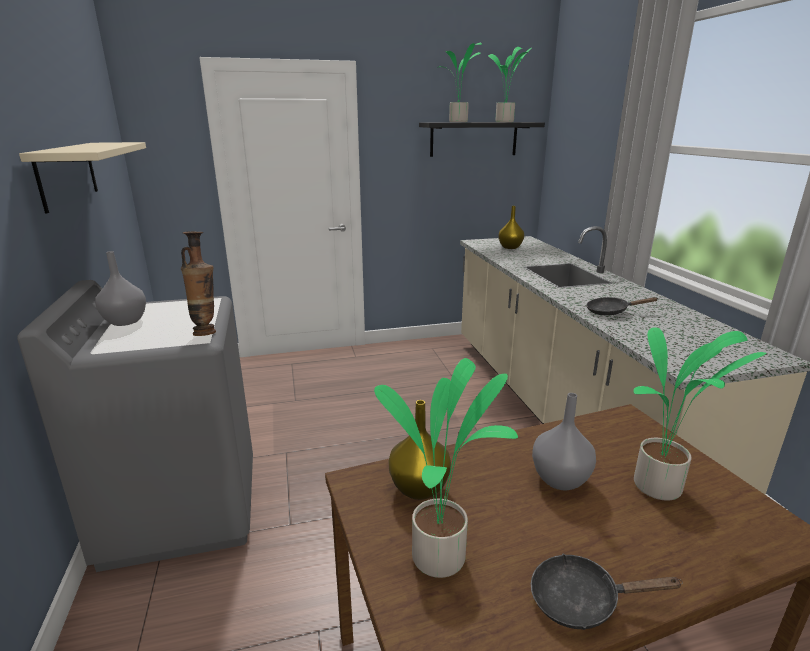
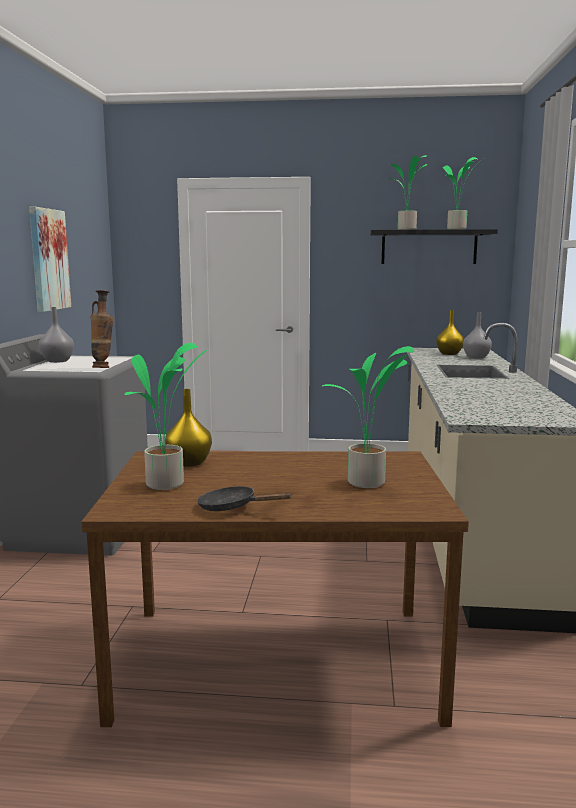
camera: 20 degrees right, 10 degrees down
beige shelf [19,142,146,214] -> picture [29,206,71,312]
grey vase [532,393,596,490] -> grey vase moved to [463,312,492,359]
black frying pan [587,297,657,315] -> none

